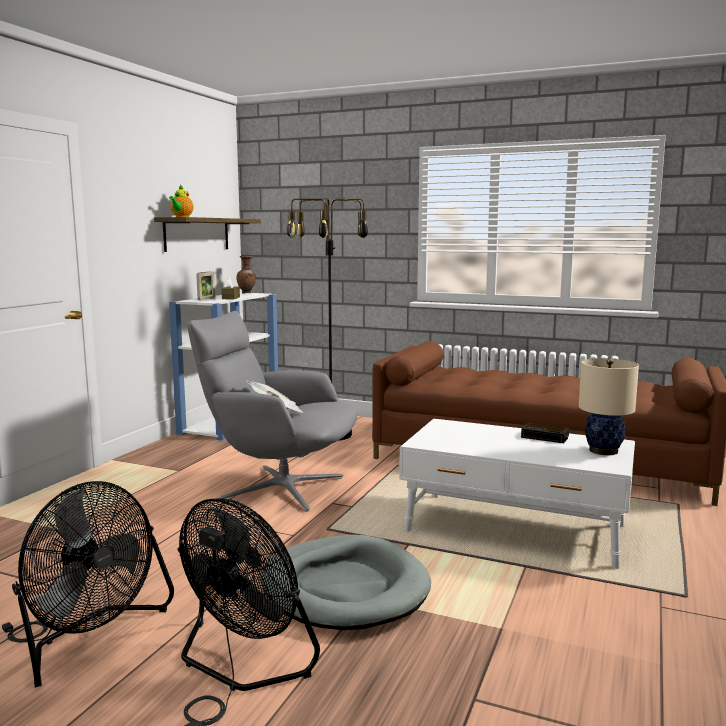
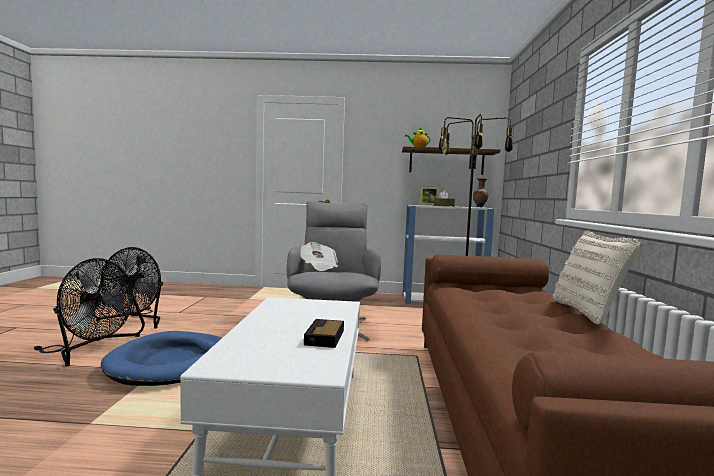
camera: 70 degrees right, 5 degrees down
grey dog bed [262,535,431,630] -> blue dog bed [101,331,222,386]
beige table lamp [579,358,639,455] -> none
none -> beige pillow [553,230,641,324]

